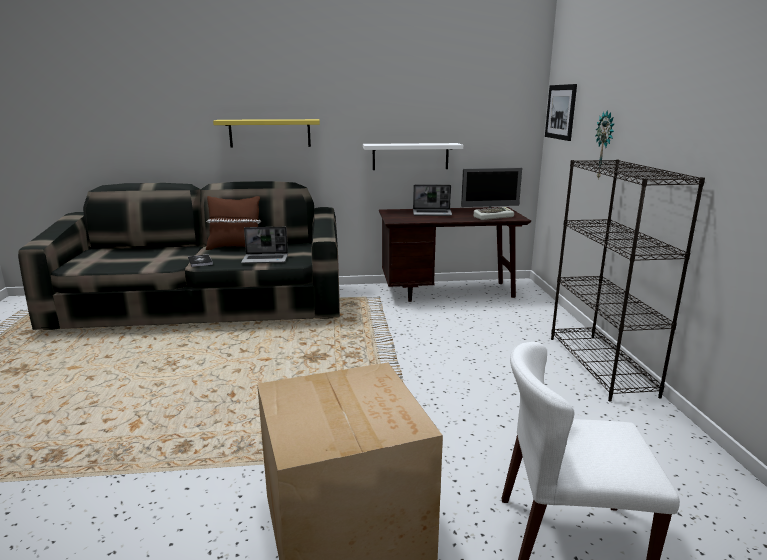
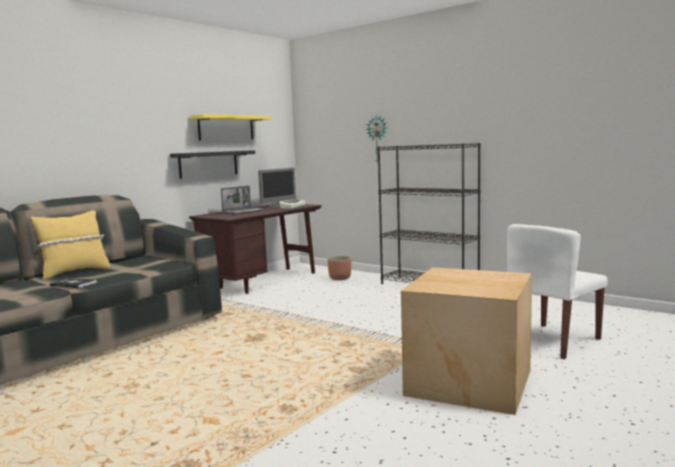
camera: 45 degrees left, 10 degrees down
brown pillow [206,196,261,250] -> yellow pillow [31,210,110,280]
yellow shelf [213,119,320,148] -> yellow shelf moved to [190,114,271,140]
laptop [241,227,288,264] -> none
white shelf [363,143,463,170] -> black shelf [170,150,255,179]
picture [545,84,577,141] -> none
none -> planter [328,256,351,280]

